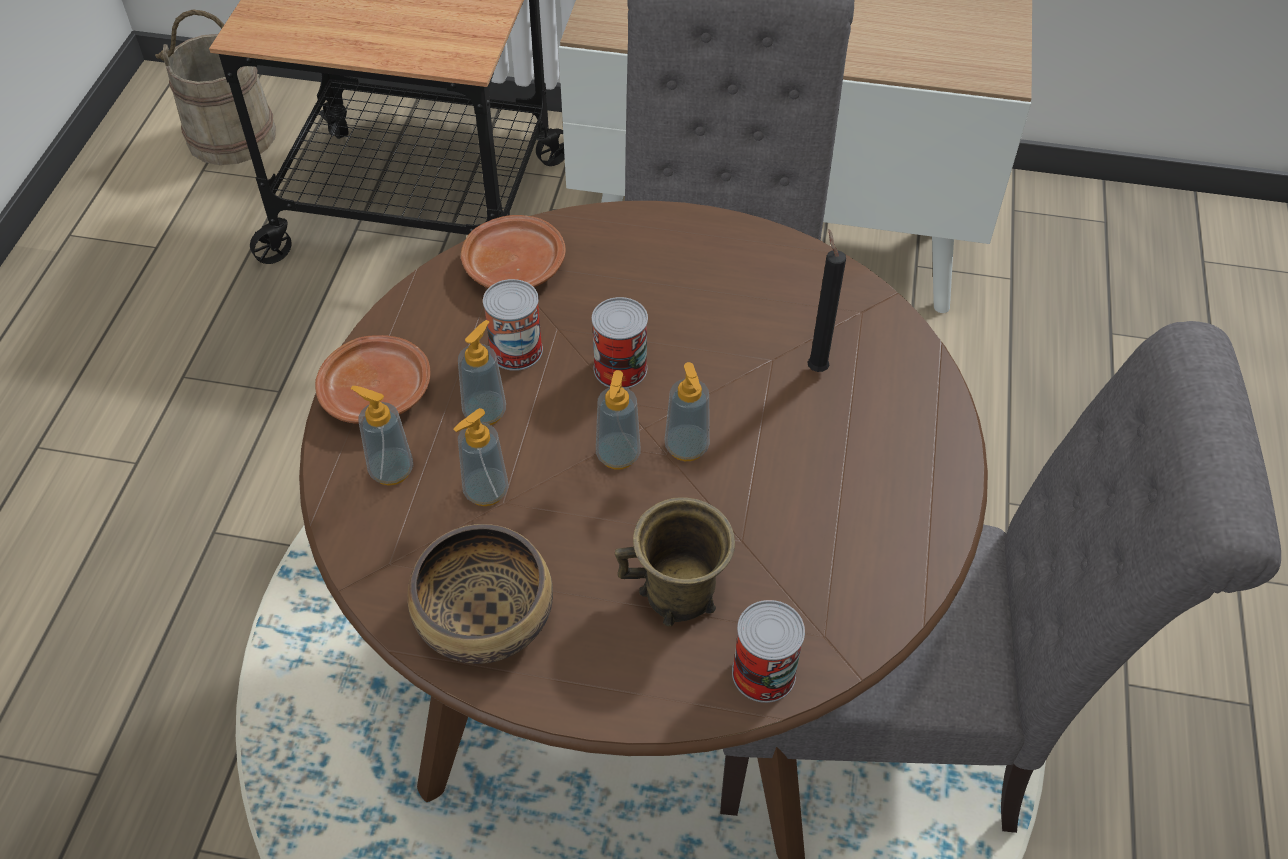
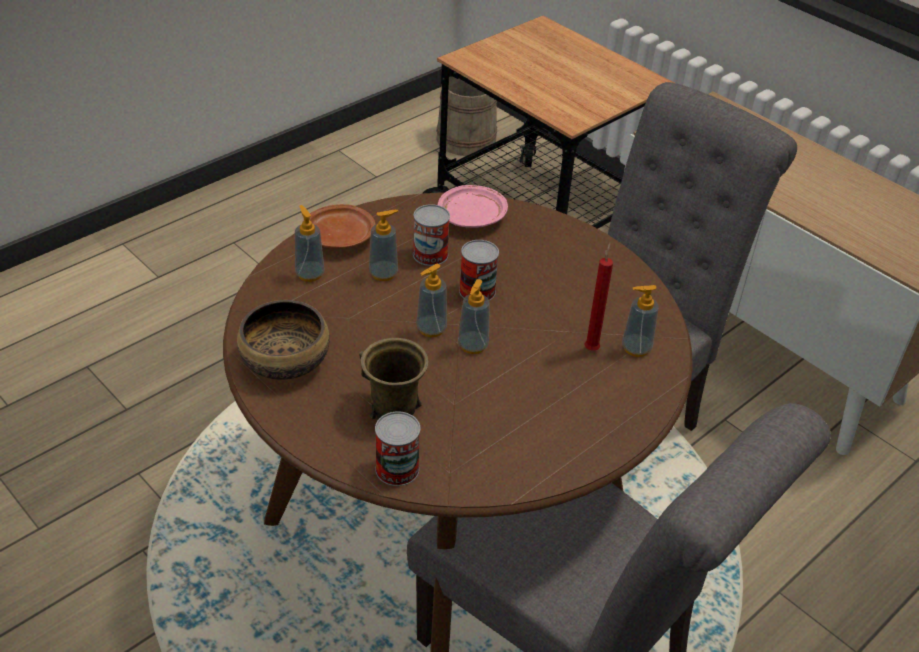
camera: 35 degrees right, 10 degrees down
soap dispenser [453,408,509,506] -> soap dispenser moved to [622,285,659,357]
brown plate [461,215,566,288] -> pink plate [438,185,508,228]
black candle [807,229,846,372] -> red candle [585,243,613,351]

